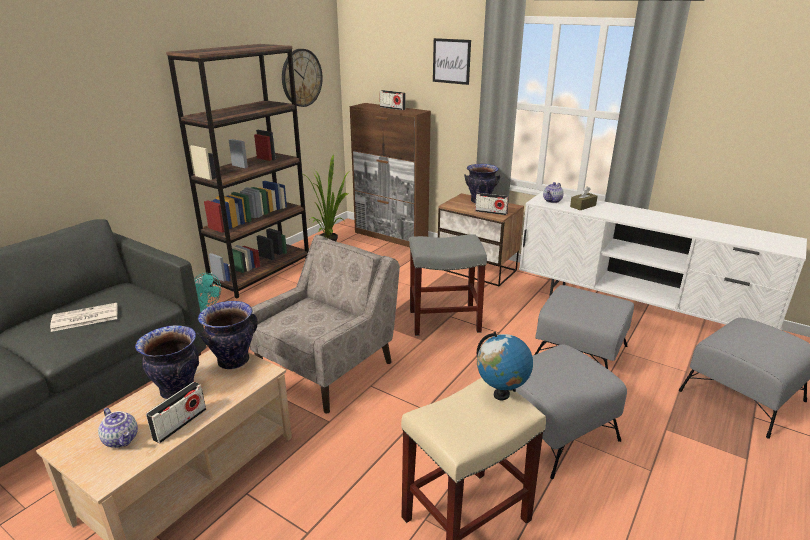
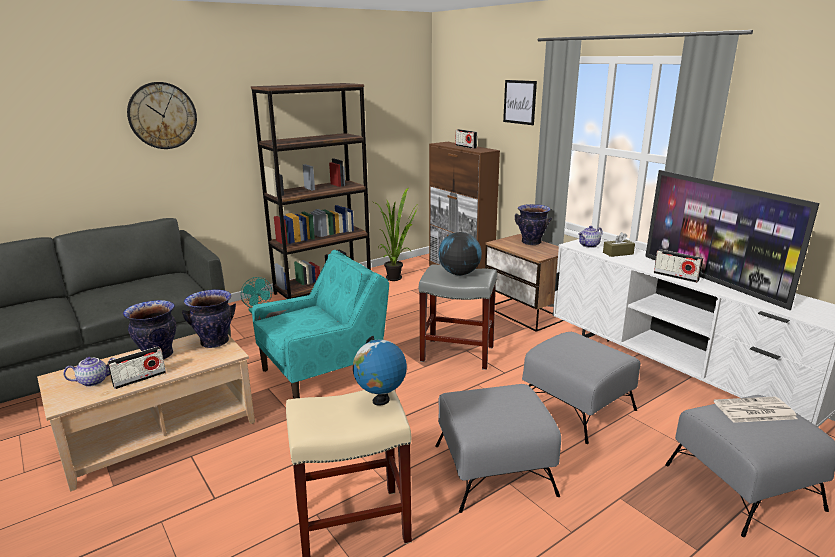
camera: 20 degrees right, 5 degrees down
newspaper [50,303,118,332] -> newspaper moved to [714,396,798,423]
teapot [98,408,138,448] -> teapot turned 90 degrees counterclockwise [63,357,116,387]
beige armchair [250,235,400,414] -> turquoise armchair [252,250,389,399]
wall clock [282,49,323,107] -> wall clock moved to [127,82,197,149]
radio [475,193,509,215] -> radio moved to [654,249,703,283]
none -> globe [438,232,482,276]
none -> television [645,170,819,310]

